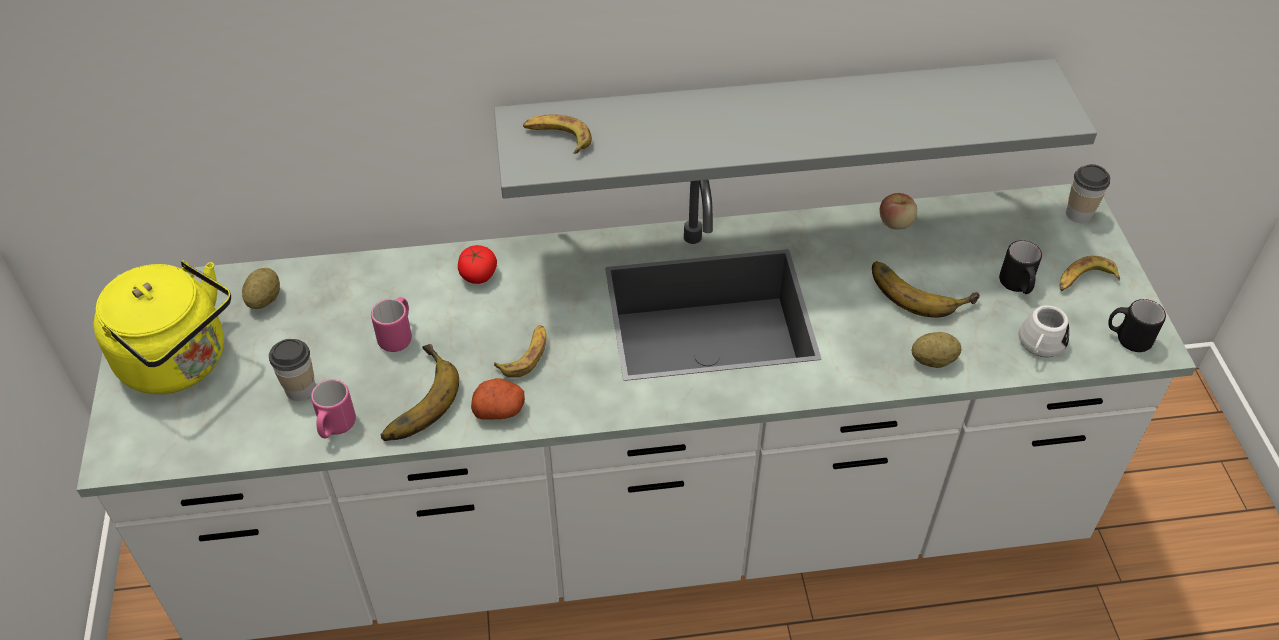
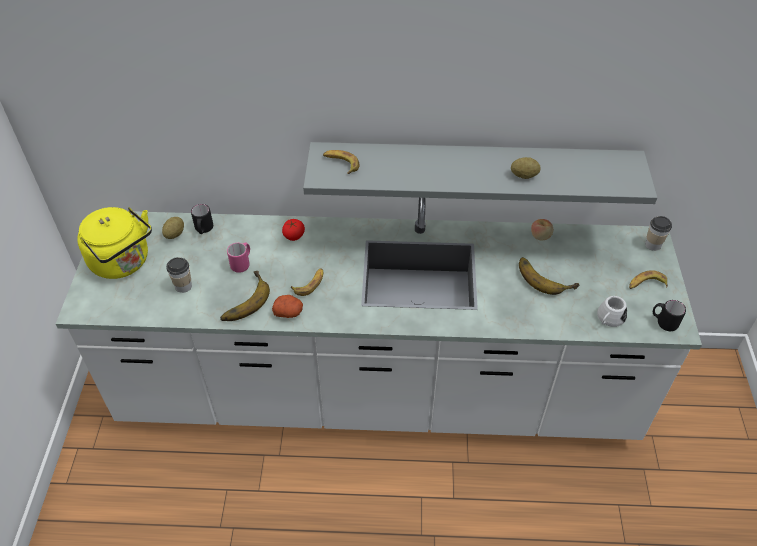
camera: 10 degrees right, 0 degrees up
pink mug [311,379,356,439] -> none
potato [912,332,962,368] -> potato moved to [511,157,541,179]
black mug [999,240,1042,294] -> black mug moved to [191,204,213,234]

